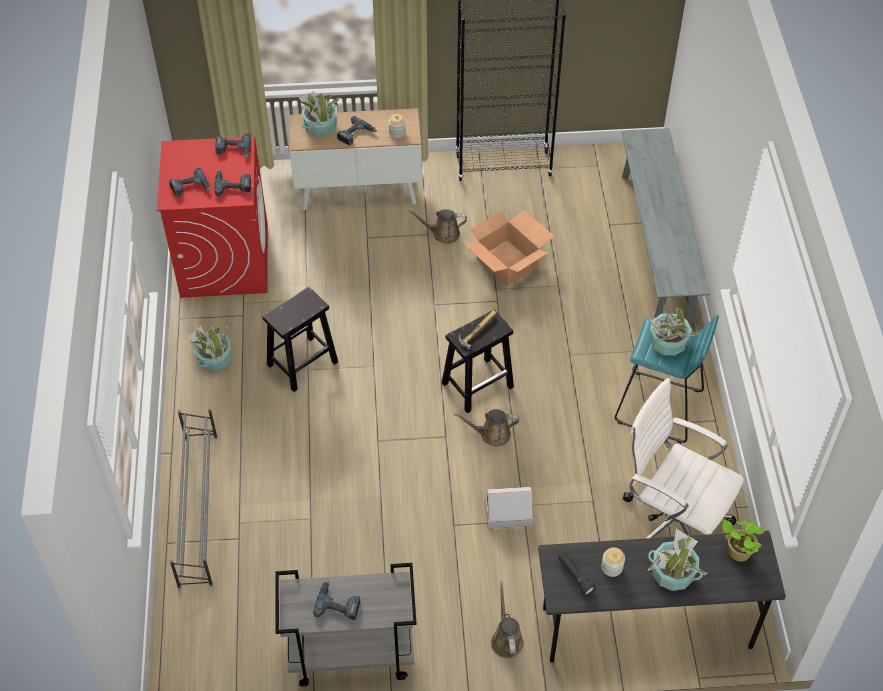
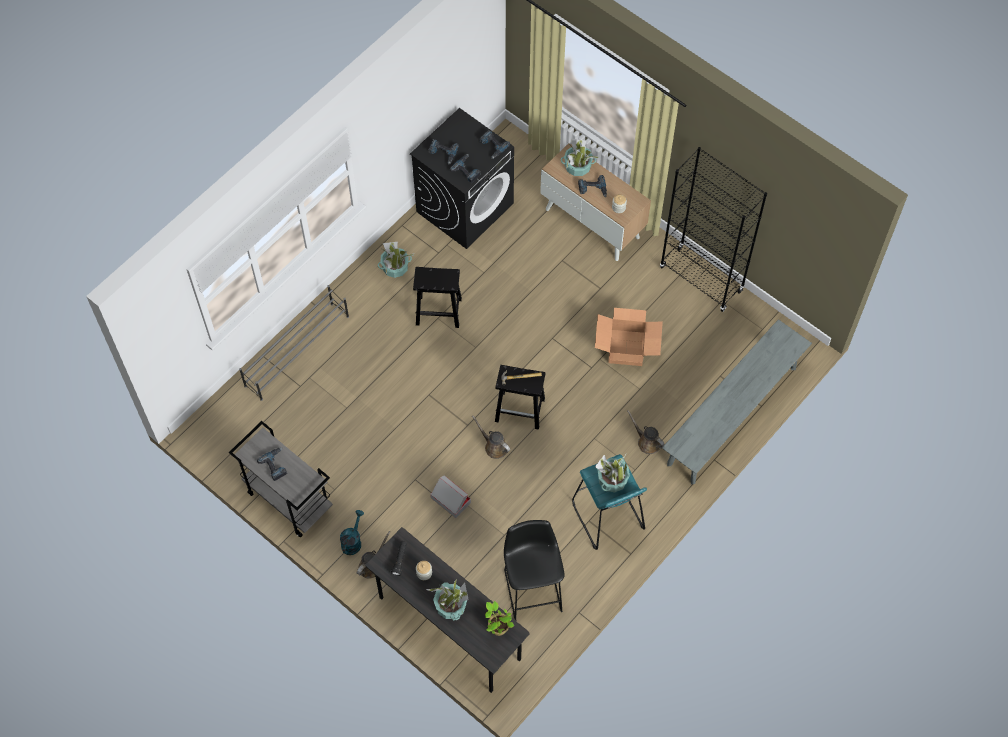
camera: 45 degrees right, 10 degrees up
red washing machine [157,137,268,298] -> black washing machine [410,108,514,249]
brown watering can [408,209,467,244] -> brown watering can moved to [627,410,665,454]
white office chair [623,378,744,538] -> black stool [504,520,565,621]
none -> turquoise watering can [340,510,364,555]

